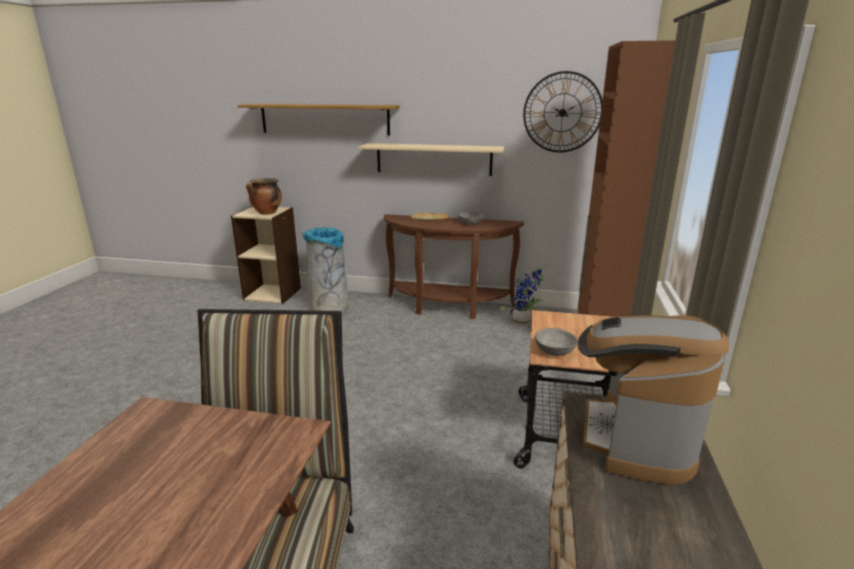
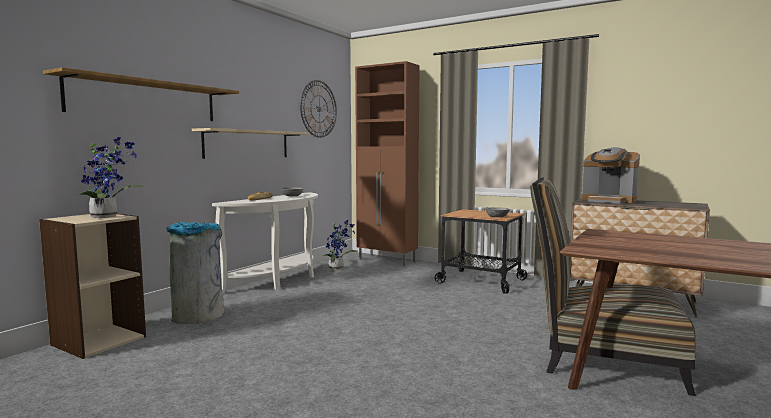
camera: 70 degrees left, 15 degrees down
cooking pot [246,178,282,215] -> potted plant [78,137,143,218]
brown console table [384,214,524,319] -> white console table [212,192,318,294]

